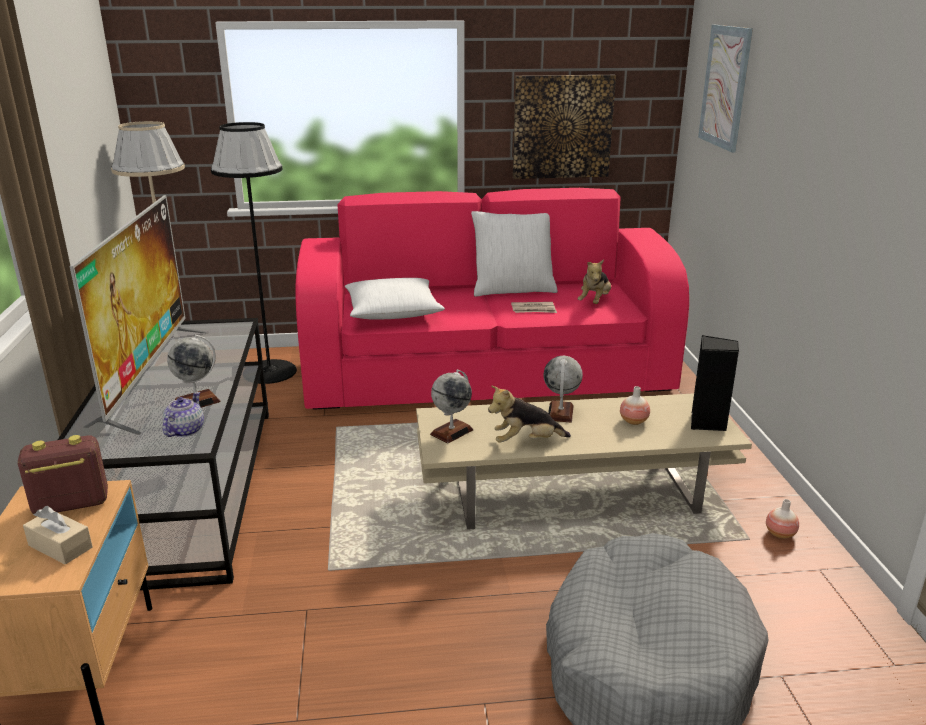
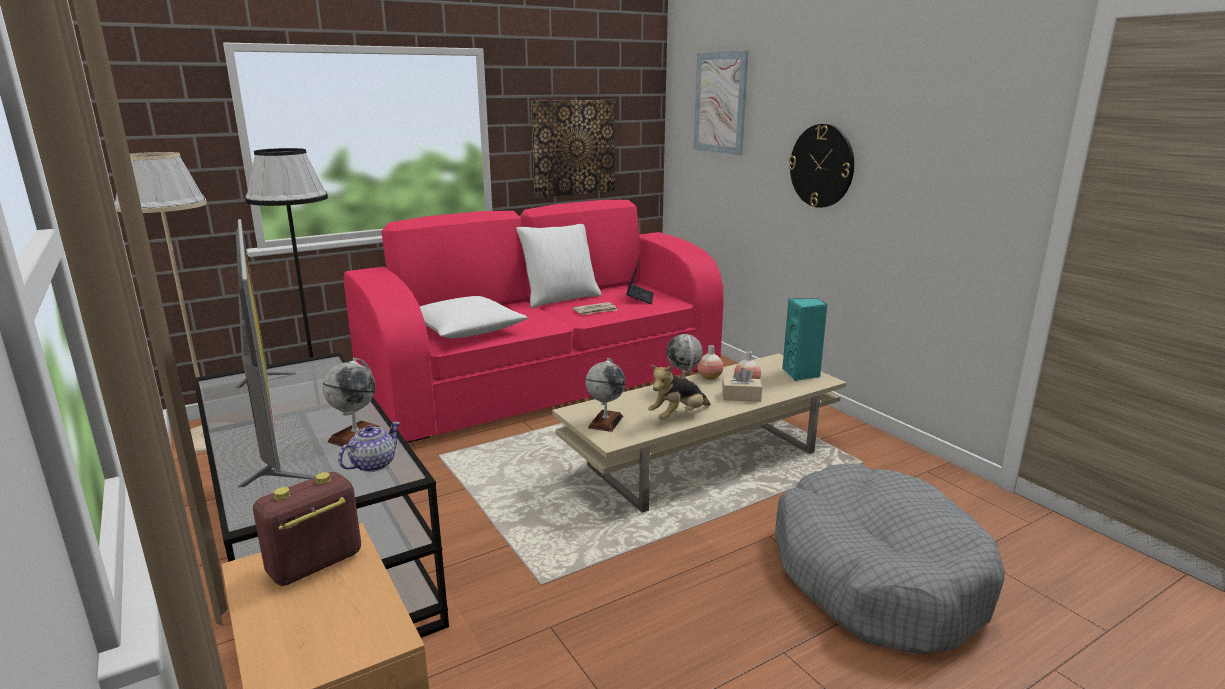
camera: 25 degrees left, 5 degrees down
beige tissue box [23,506,93,565] -> beige tissue box moved to [722,368,762,402]
teapot [162,392,204,437] -> teapot turned 45 degrees clockwise [338,422,400,472]
plush toy [578,259,611,304] -> laptop [626,261,654,304]
black speaker [691,335,739,431] -> turquoise speaker [782,298,828,381]
vase [766,499,799,539] -> vase moved to [697,345,724,380]
none -> wall clock [789,124,854,208]

